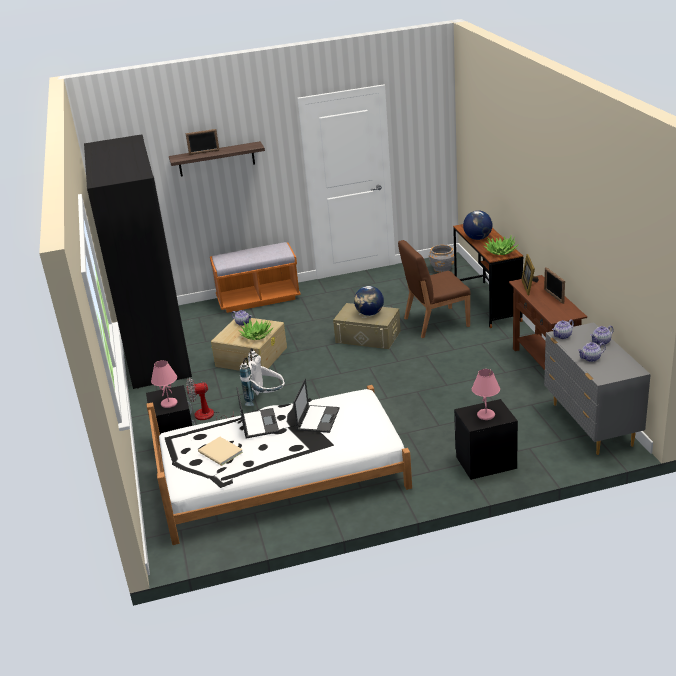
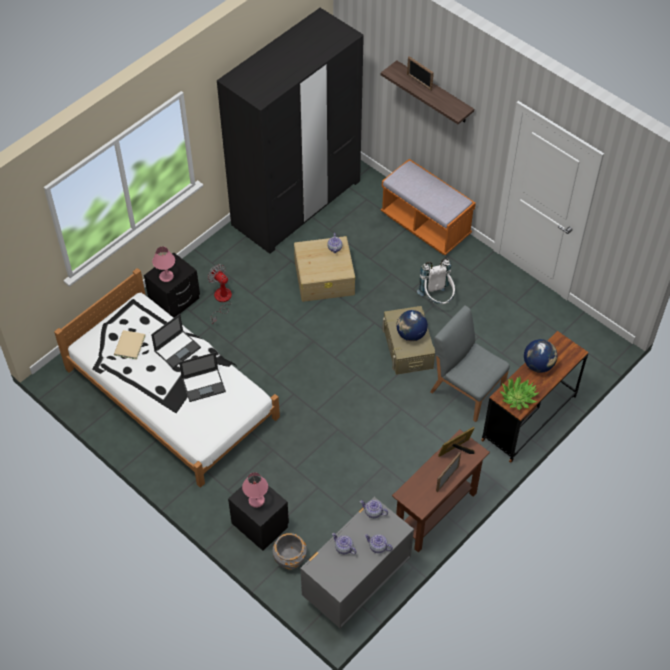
camera: 55 degrees right, 25 degrees up
potted plant [238,319,274,340] -> none
white backpack [240,348,285,406] -> white backpack moved to [417,258,455,304]
brown chair [398,240,471,338] -> grey chair [430,305,510,422]
grey planter [429,245,454,272] -> grey planter moved to [273,533,307,570]

